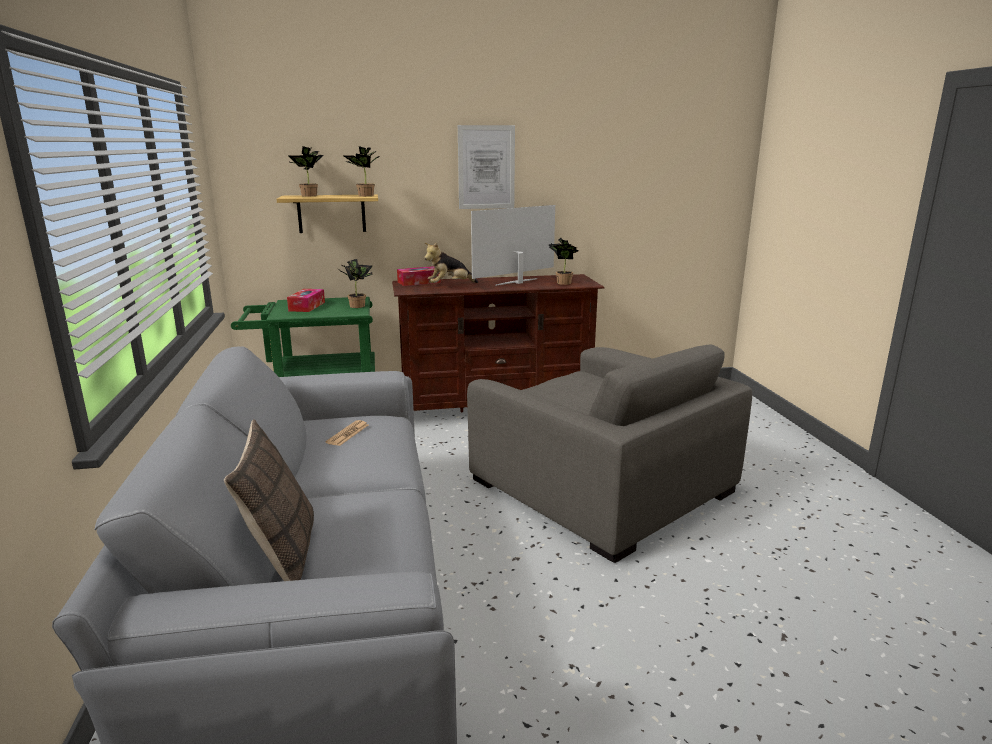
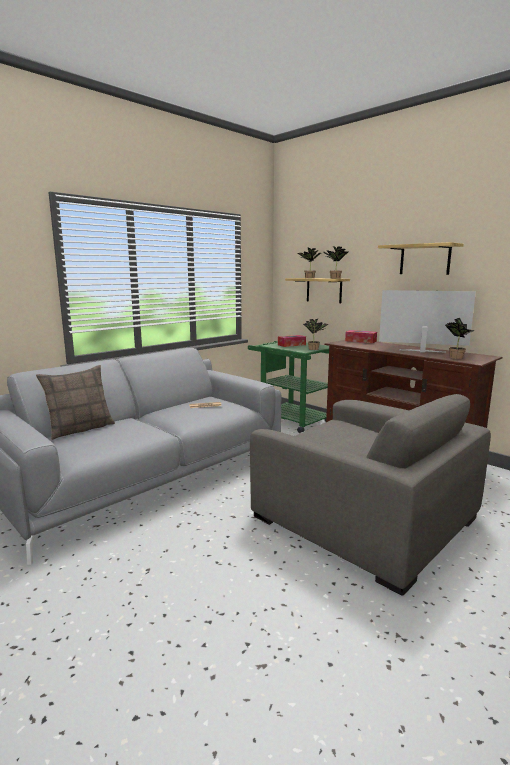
camera: 55 degrees right, 5 degrees down
plush toy [424,242,478,283] -> none
picture [458,125,515,209] -> shelf [378,242,464,275]
grey armchair [467,345,752,563] -> grey armchair turned 60 degrees counterclockwise [250,394,491,595]

